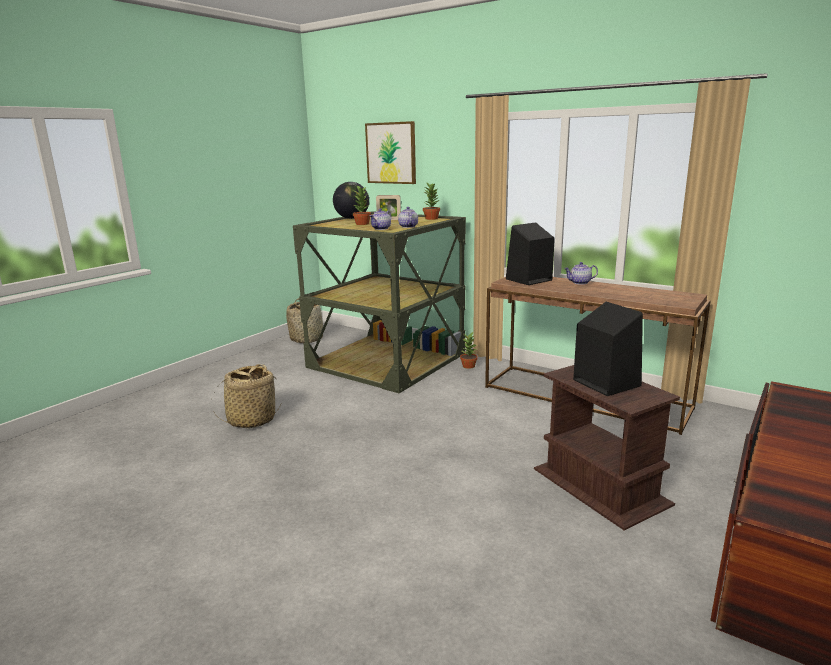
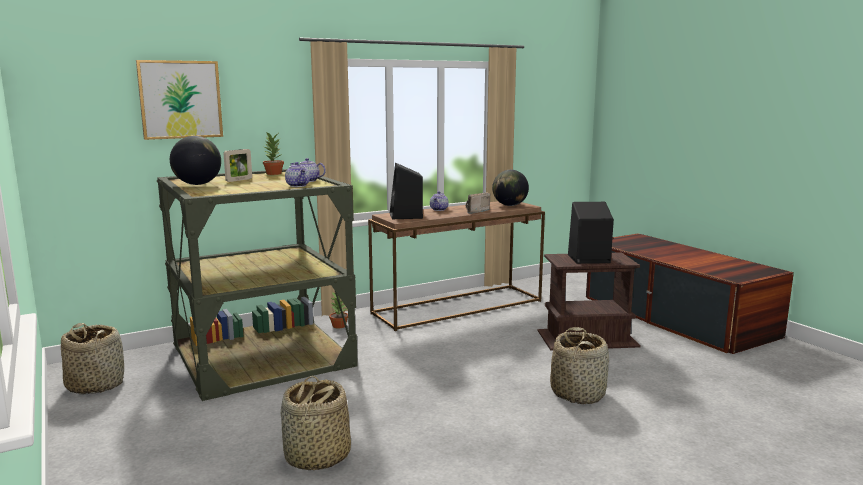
camera: 65 degrees left, 5 degrees down
potted plant [353,185,371,225] -> none
none -> radio [466,192,490,214]
none -> globe [492,170,529,206]
none -> basket [550,327,609,404]

